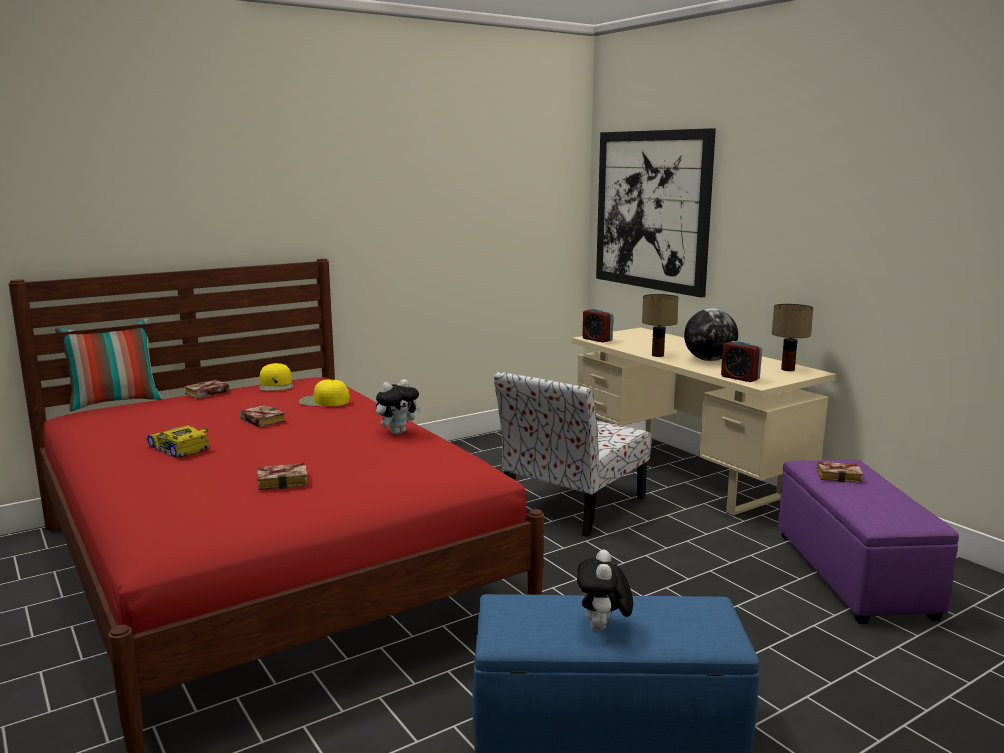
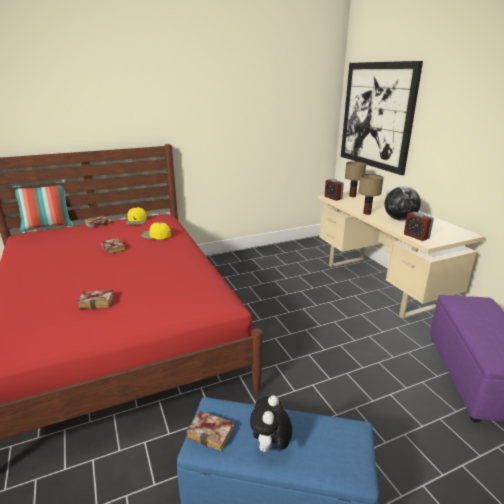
camera: 10 degrees right, 10 degrees up
toy car [146,425,209,458] -> none
plush toy [376,379,421,435] -> none
chair [494,371,651,537] -> none
table lamp [772,304,813,371] -> table lamp moved to [345,161,366,197]
book [817,462,863,483] -> book moved to [186,411,234,451]

